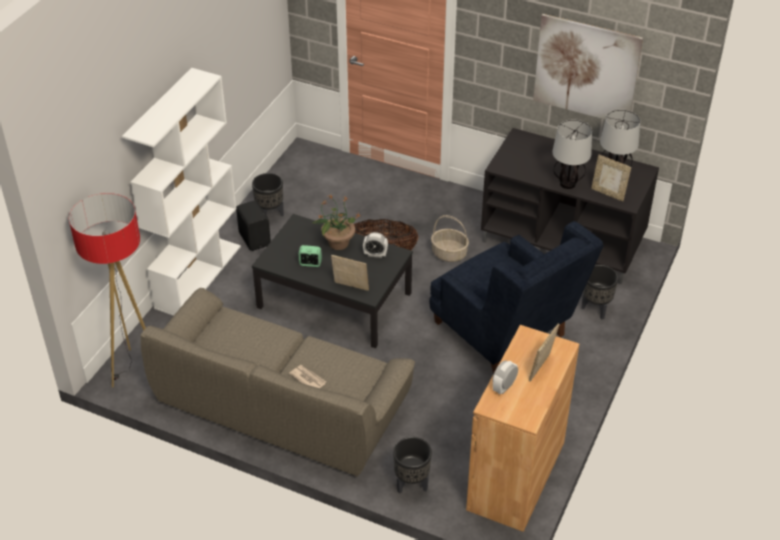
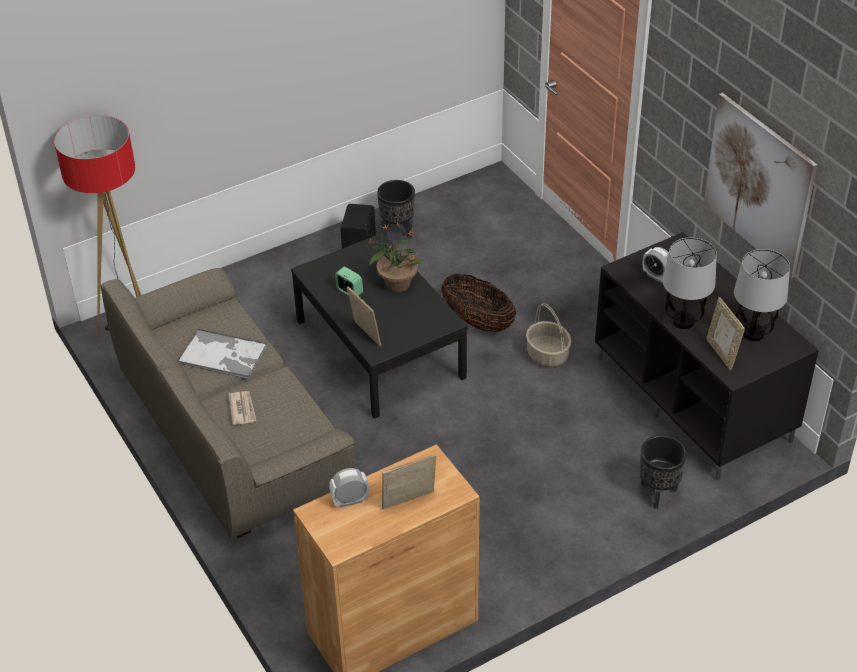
camera: 35 degrees right, 0 degrees up
white bookcase [122,68,241,316] -> none
alarm clock [363,232,388,258] -> alarm clock moved to [643,247,669,283]
black planter [393,437,432,494] -> none
blue armchair [429,221,604,374] -> none
none -> tray [178,328,268,379]

